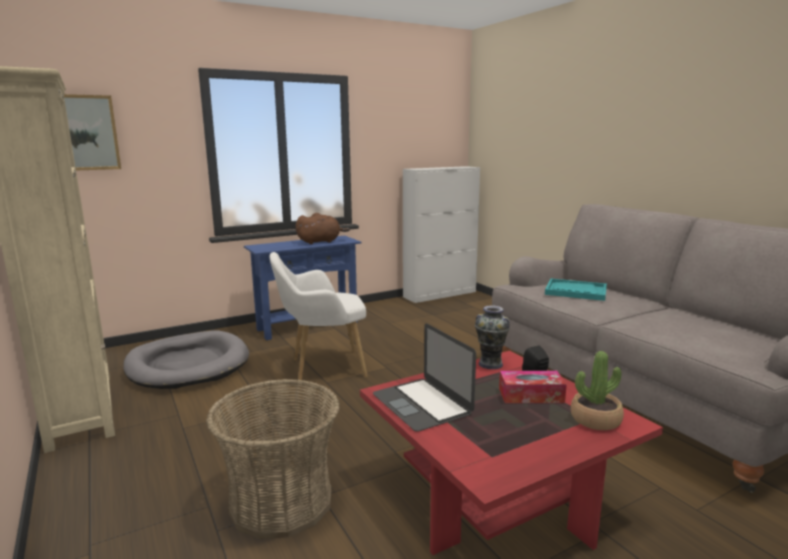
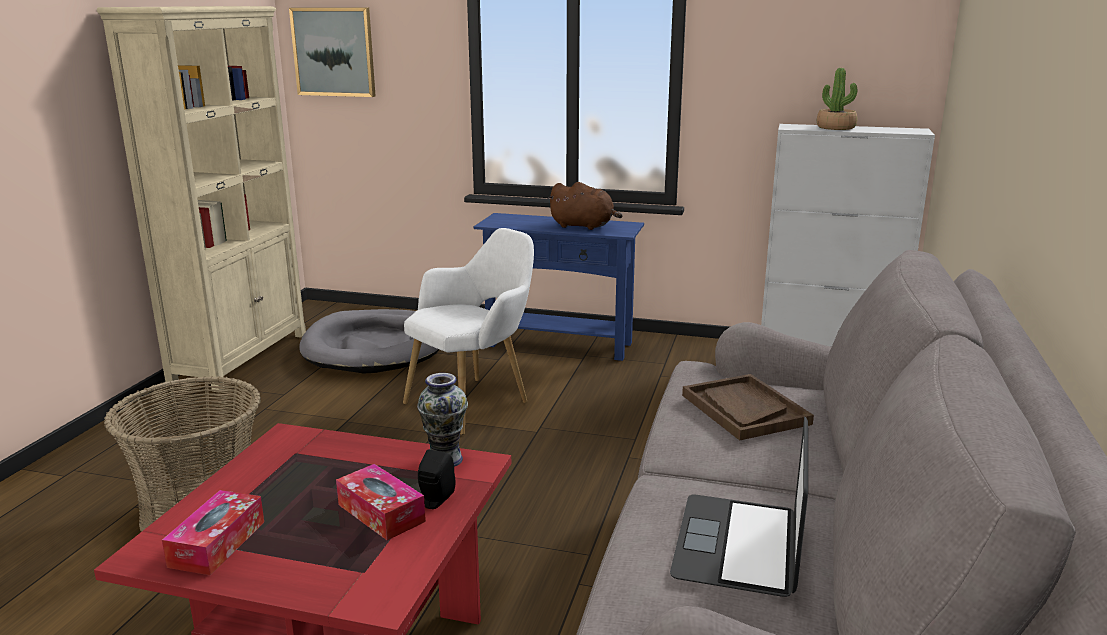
camera: 45 degrees right, 5 degrees up
white armchair [270,252,368,380] -> white armchair turned 105 degrees clockwise [403,228,534,435]
laptop [373,323,476,432] -> laptop moved to [670,417,808,597]
turquoise tray [545,278,607,301] -> brown tray [682,374,814,441]
potted plant [571,351,624,430] -> potted plant moved to [817,68,858,130]
none -> tissue box [162,490,264,575]

